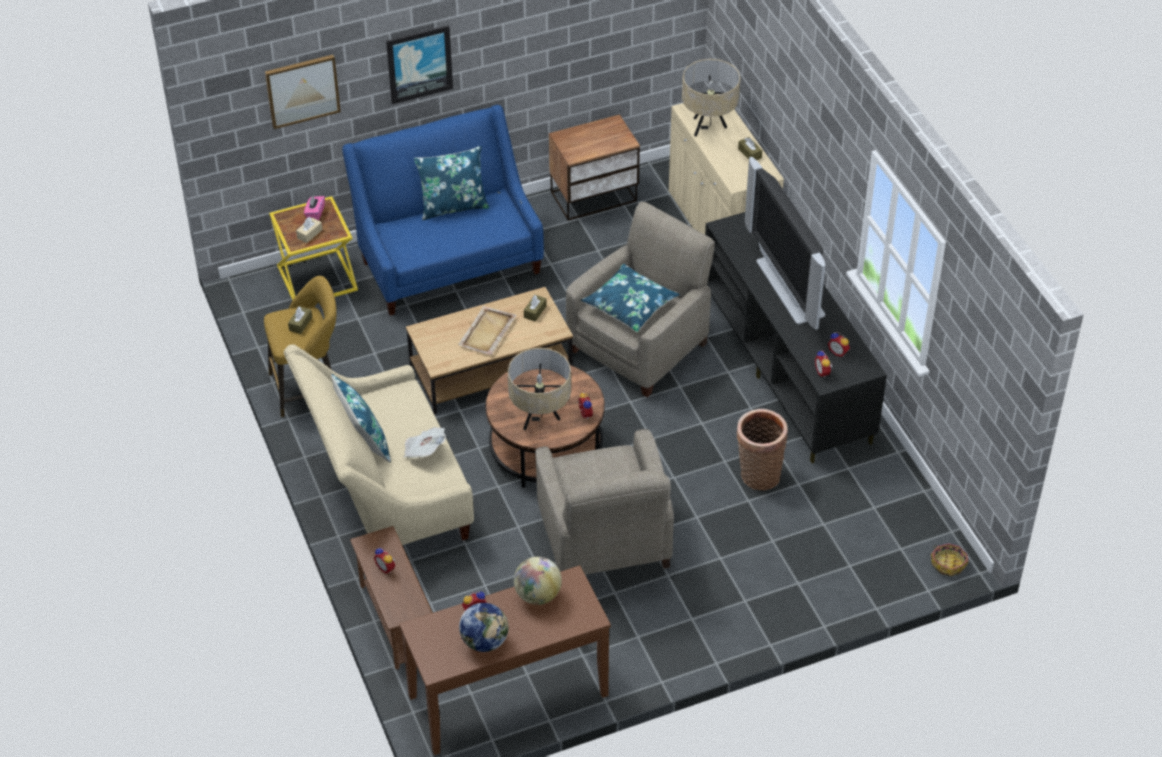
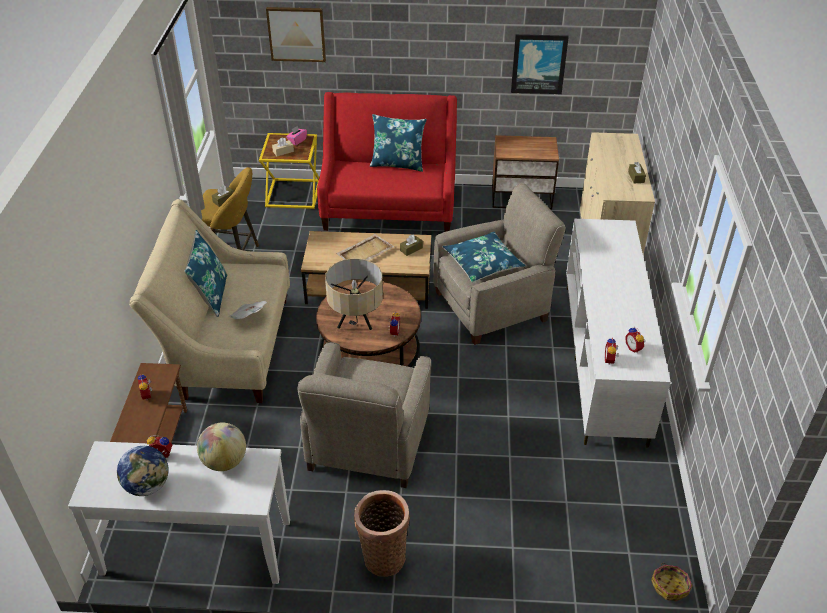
camera: 25 degrees right, 5 degrees down
blue sofa [342,105,544,316] -> red sofa [317,92,457,232]
picture [386,25,453,105] -> picture moved to [511,34,569,94]
brown console table [399,565,611,755] -> white console table [68,441,290,584]
beige table lamp [682,59,740,137] -> none
black tv stand [705,212,887,463] -> white tv stand [566,219,671,448]
basket [736,409,788,491] -> basket moved to [354,490,410,577]
television [745,157,825,330] -> none

